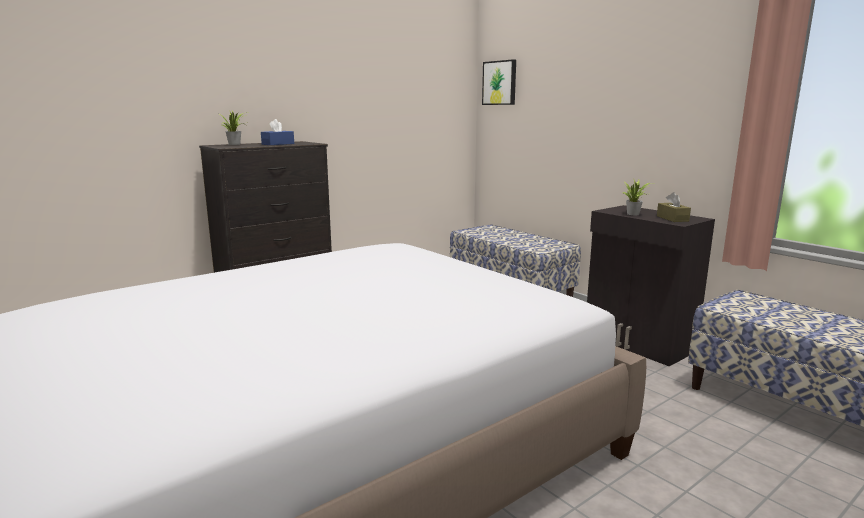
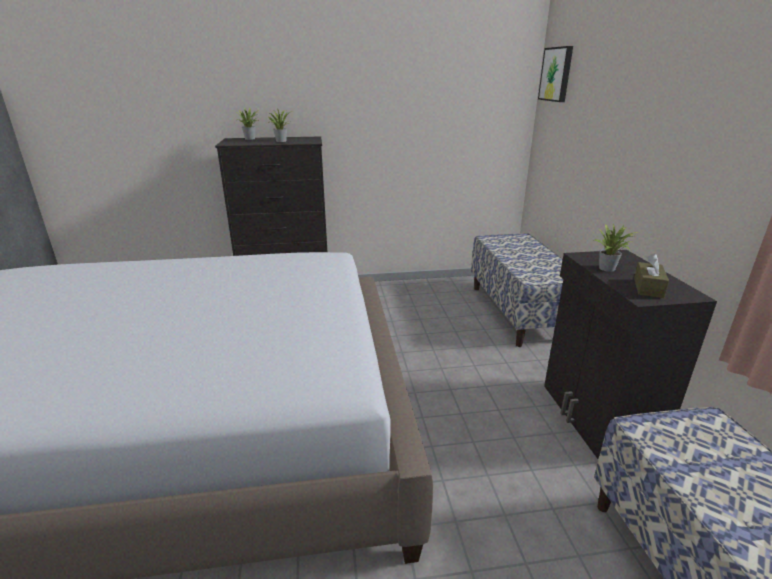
camera: 30 degrees right, 10 degrees up
blue tissue box [261,119,294,145] -> potted plant [268,110,292,142]

